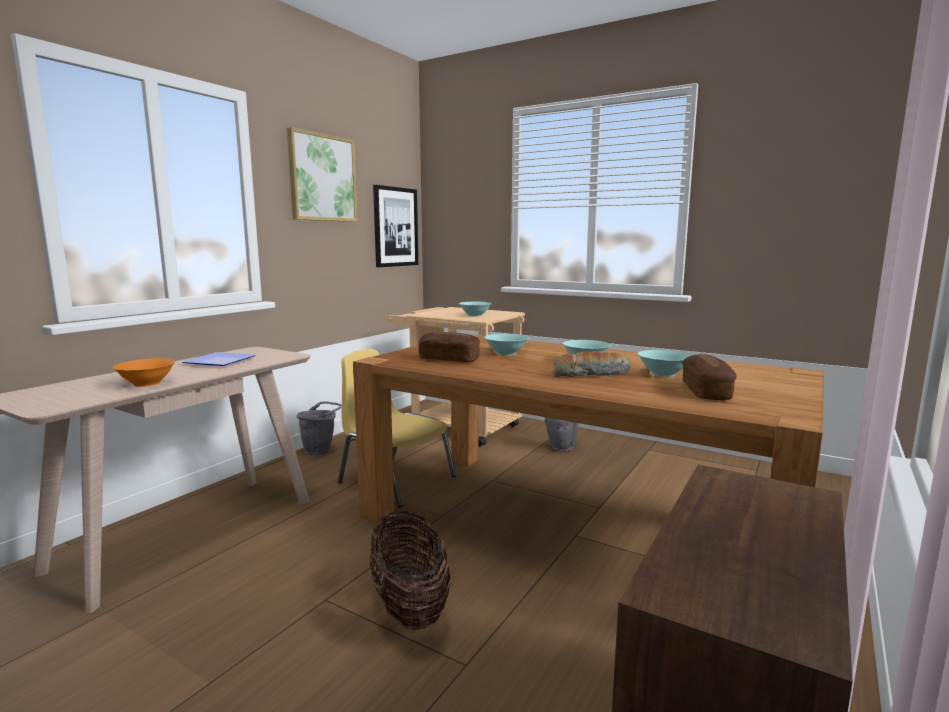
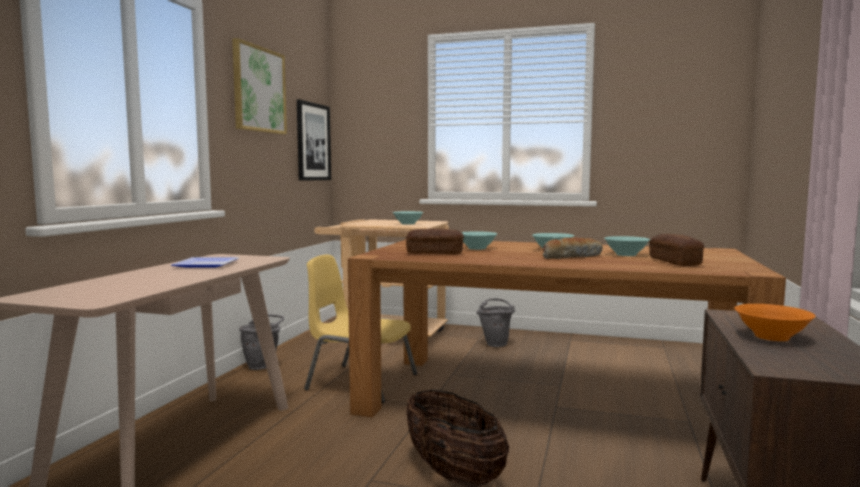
camera: 15 degrees left, 5 degrees down
orange bowl [113,358,175,387] -> orange bowl moved to [735,304,816,341]

